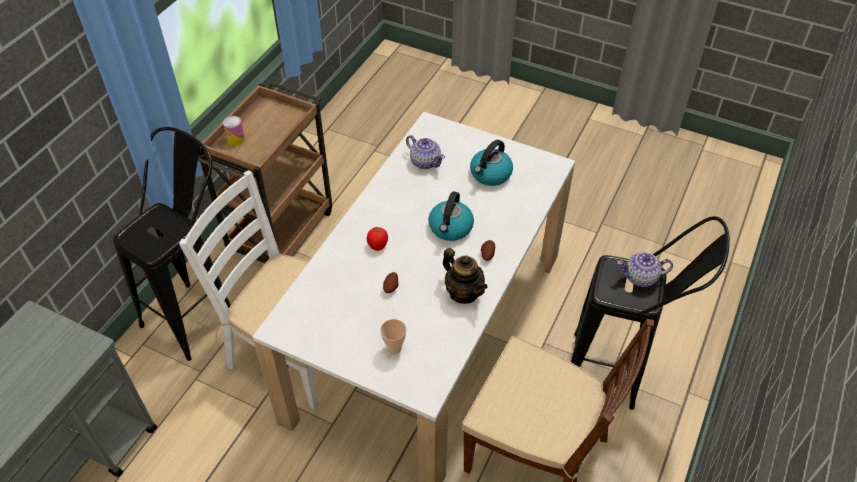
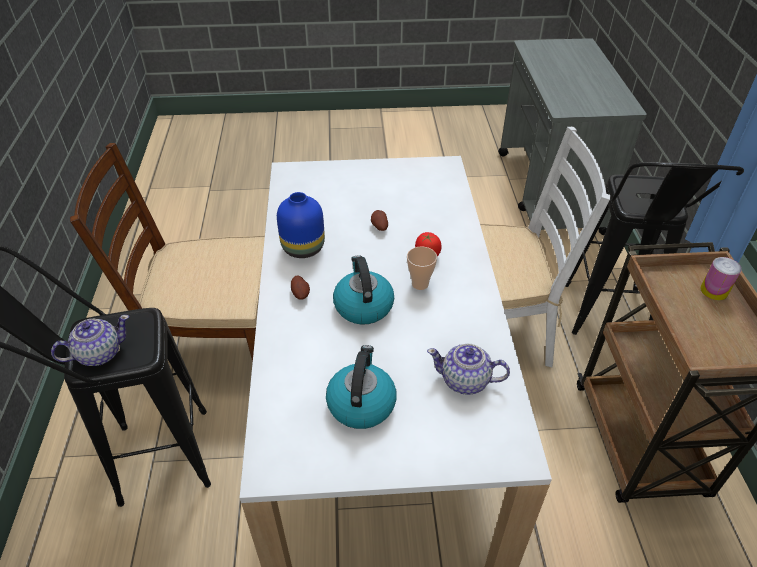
camera: 150 degrees right, 5 degrees down
cup [380,319,407,354] -> cup moved to [407,246,437,290]
teapot [443,248,488,304] -> blue vase [277,192,325,258]

